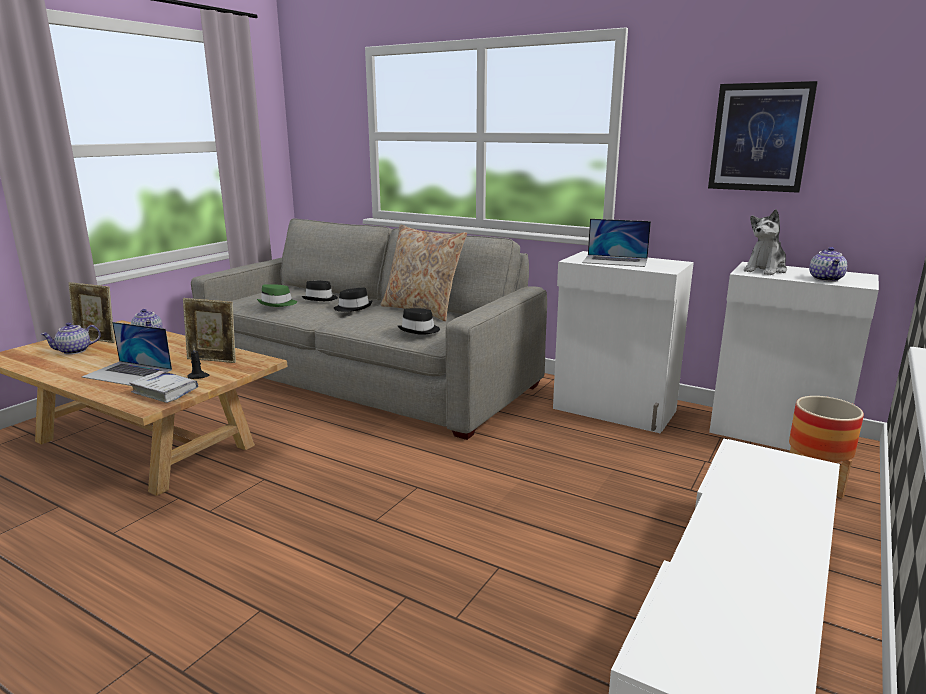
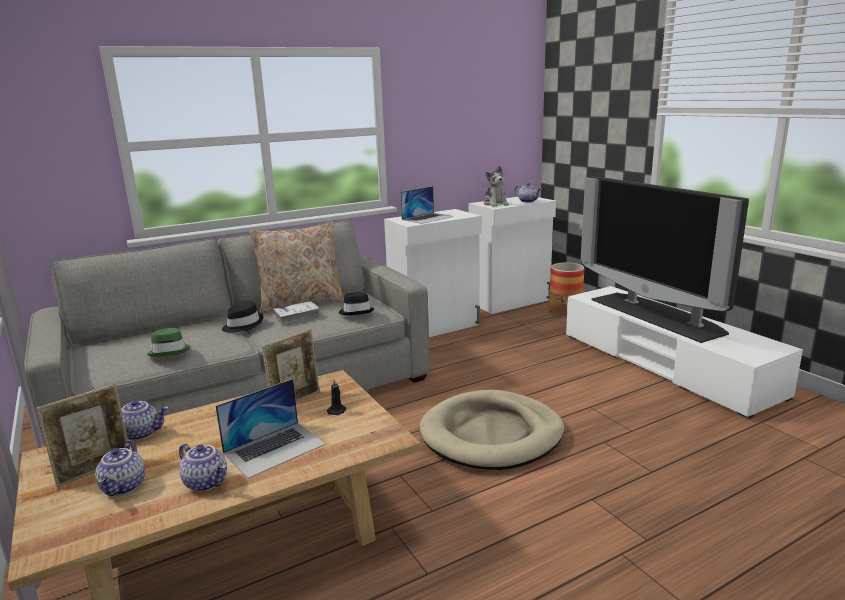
camera: 60 degrees left, 0 degrees up
white book [129,371,198,403] -> white book moved to [273,301,321,324]
black hat [302,281,338,301] -> none
picture [708,81,818,193] -> none
none -> teapot [179,444,227,492]
none -> beige dog bed [420,390,564,470]
none -> television [581,176,749,343]

